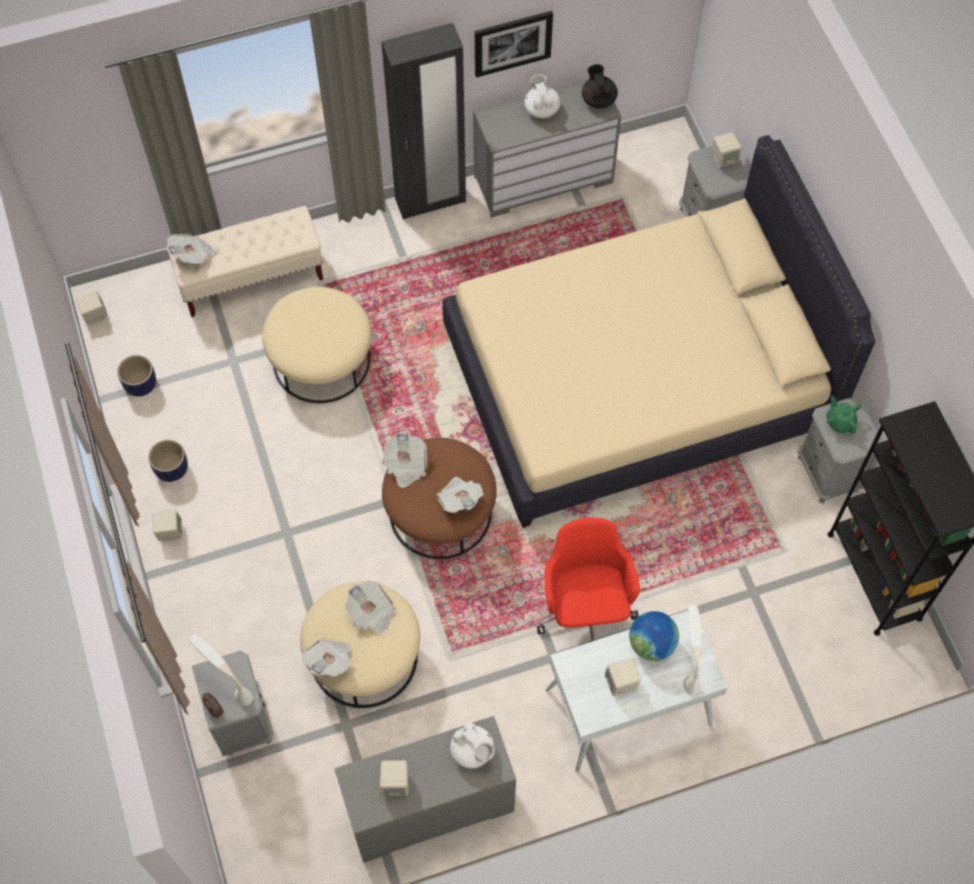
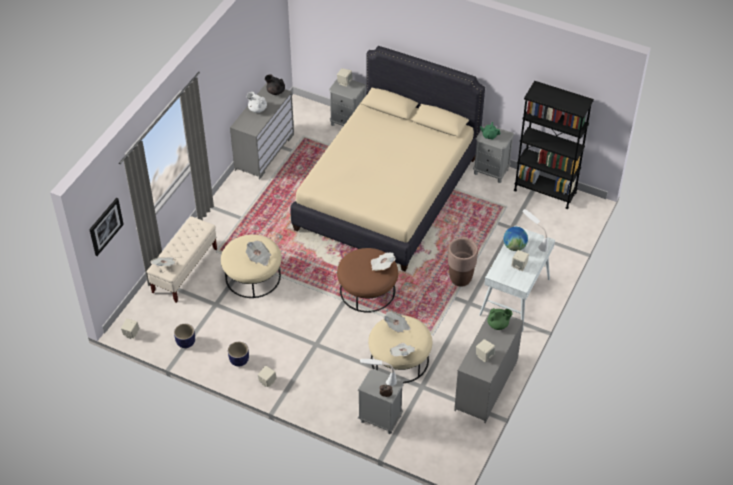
camera: 45 degrees left, 15 degrees down
black wardrobe [381,23,466,220] -> none
newspaper [382,431,427,488] -> newspaper moved to [246,241,271,266]
white teapot [450,722,495,768] -> green teapot [487,308,513,330]
picture [475,11,553,78] -> picture moved to [89,198,124,256]
red office chair [537,517,640,642] -> brown planter [448,238,478,287]

